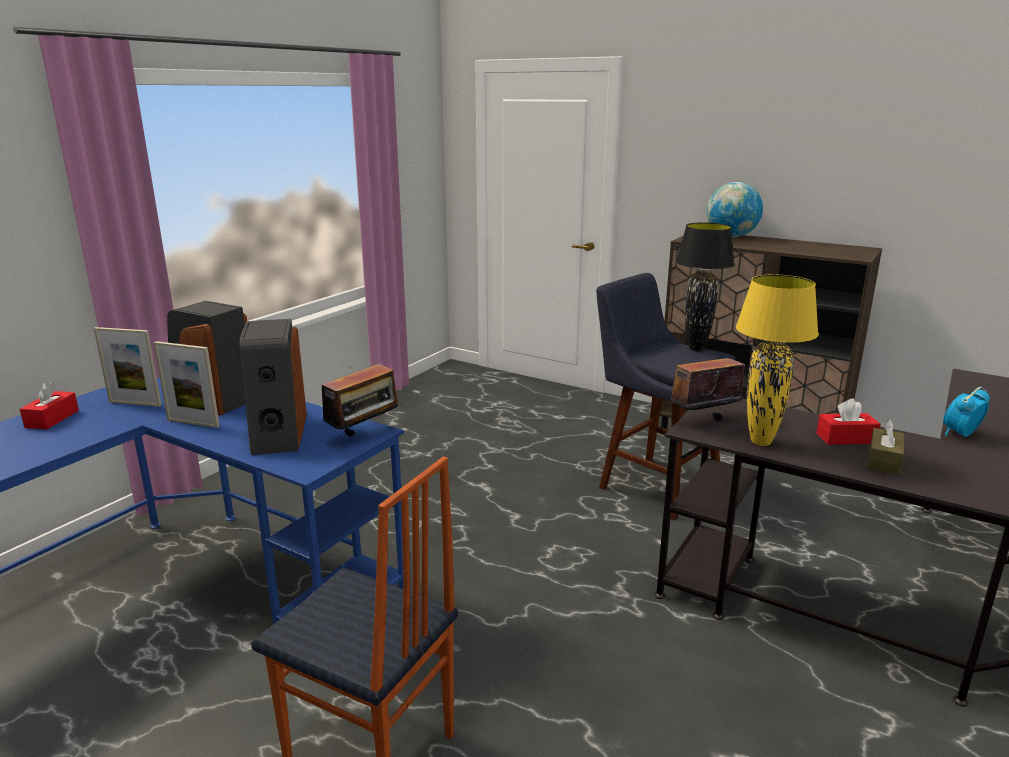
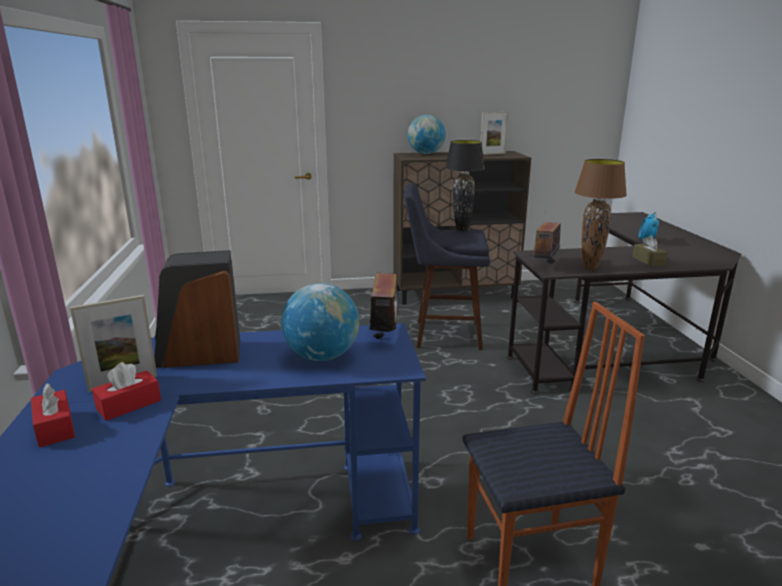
camera: 40 degrees left, 0 degrees up
picture frame [153,341,220,428] -> picture frame moved to [481,112,509,155]
speaker [239,319,307,455] -> globe [281,283,359,361]
yellow table lamp [736,275,819,446] -> brown table lamp [575,159,627,270]
red tissue box [817,398,881,445] -> red tissue box moved to [92,362,161,421]

